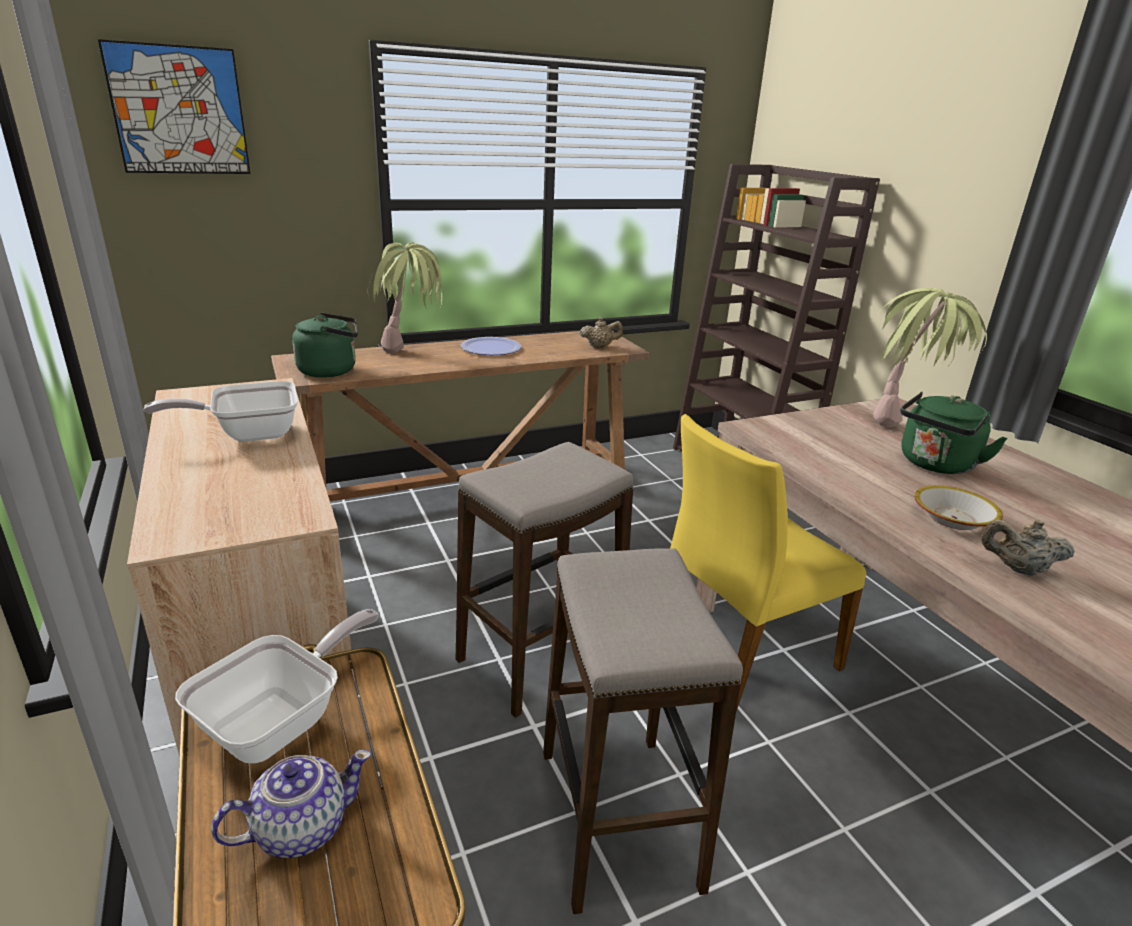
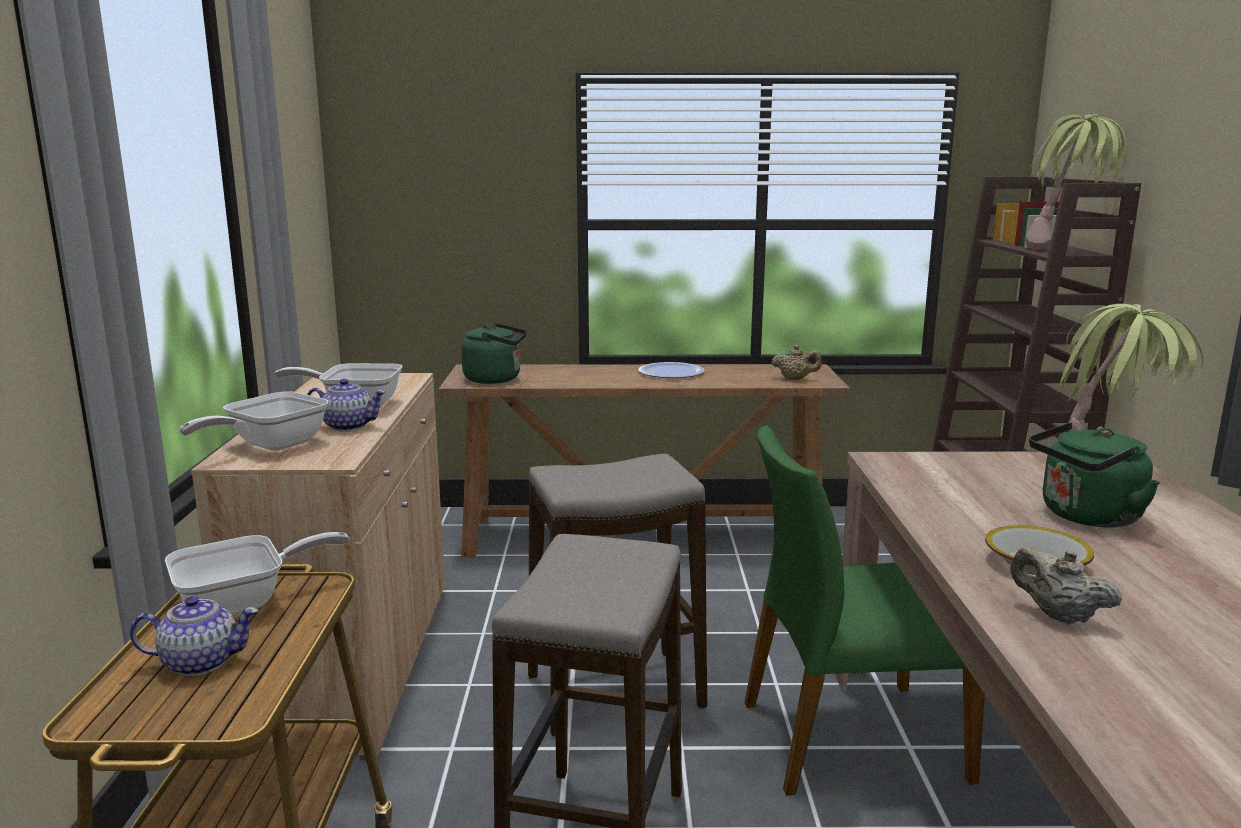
camera: 25 degrees right, 10 degrees down
picture [98,39,251,174] -> none
potted plant [367,243,442,353] -> potted plant moved to [1025,114,1127,250]
yellow chair [670,414,866,712] -> green chair [744,425,985,796]
none -> frying pan [179,391,329,451]
none -> teapot [307,379,386,431]

